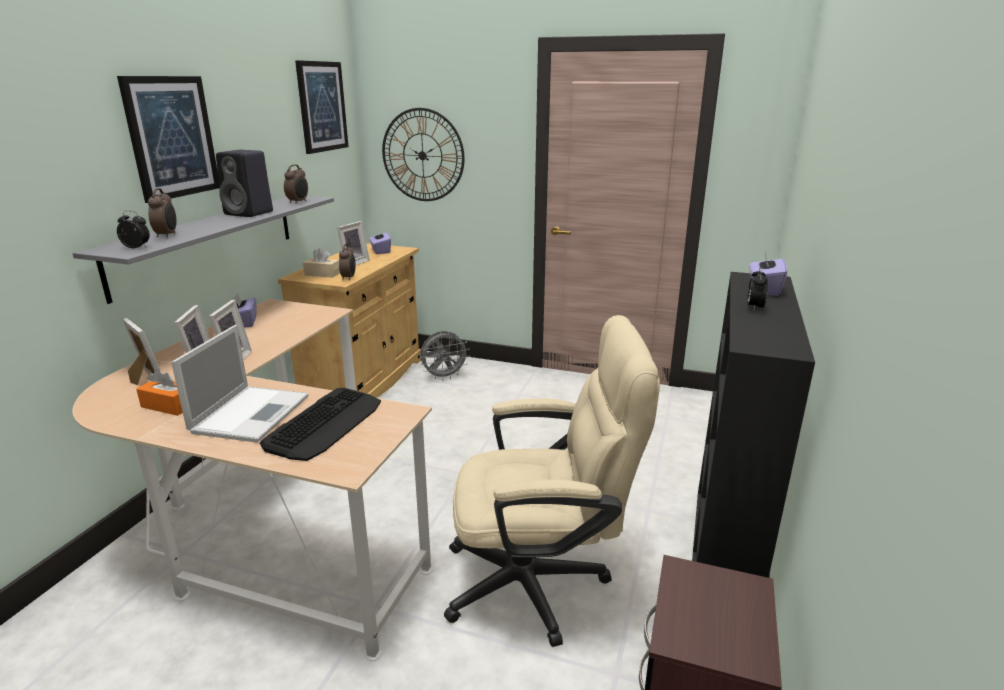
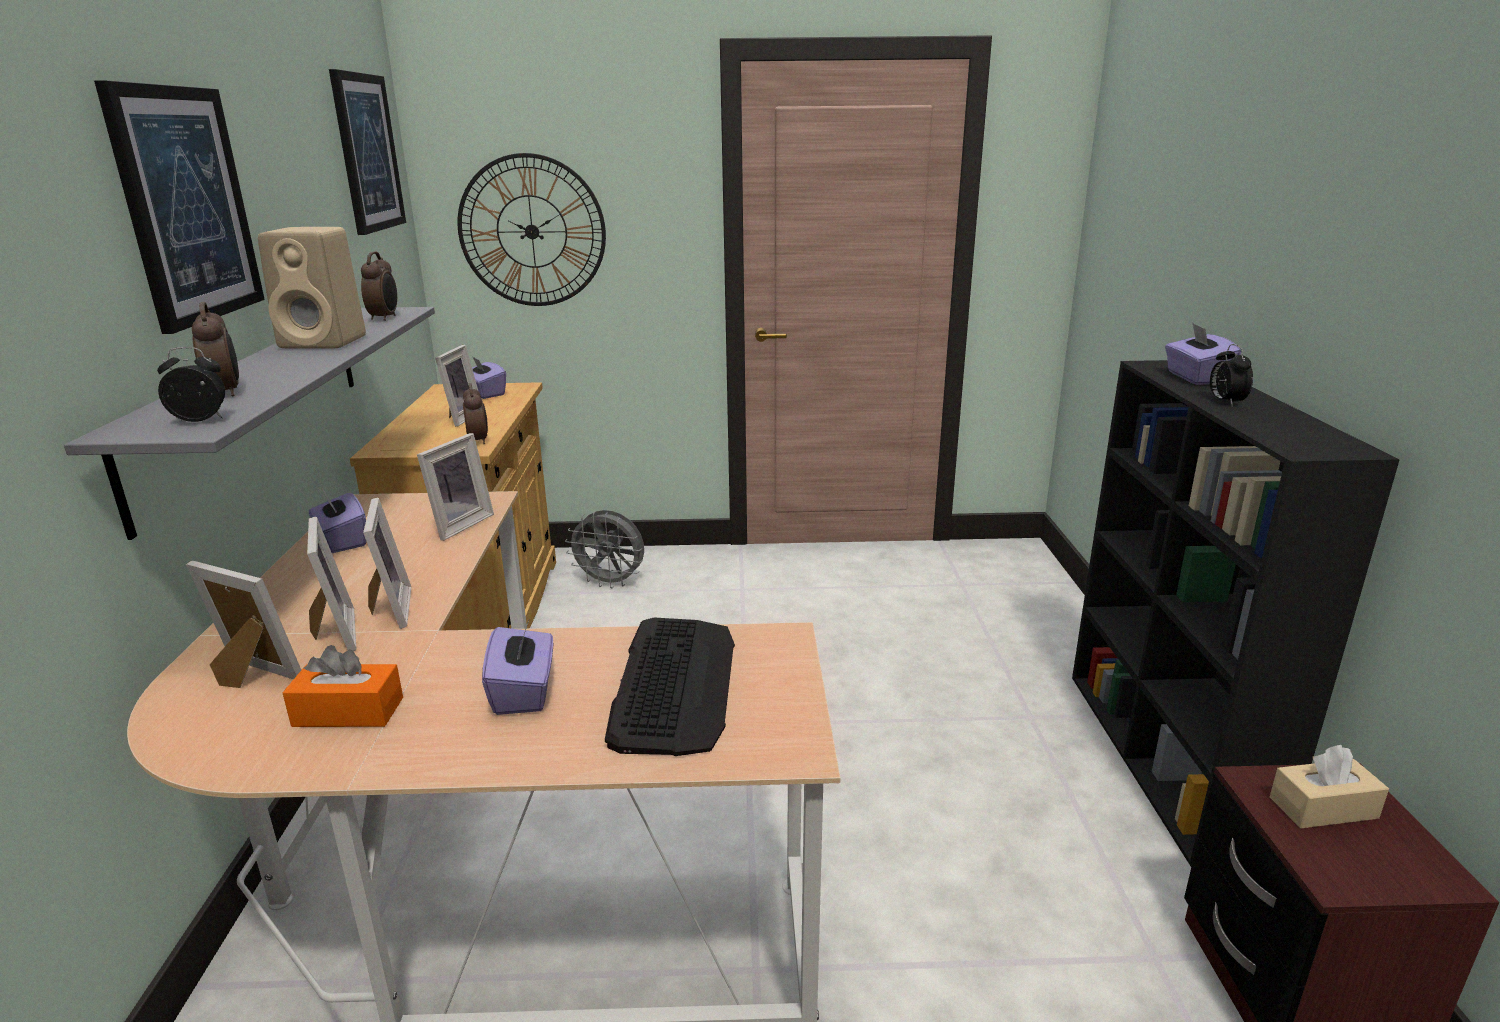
camera: 20 degrees left, 0 degrees up
laptop [171,325,308,443] -> purple tissue box [482,618,553,715]
black speaker [216,150,273,217] -> beige speaker [258,227,366,348]
beige tissue box [303,248,340,277] -> beige tissue box moved to [1270,745,1389,828]
grey fan [420,331,470,380] -> grey fan turned 60 degrees clockwise [565,510,644,589]
beige office chair [444,315,660,647] -> none
none -> picture frame [417,433,494,541]

